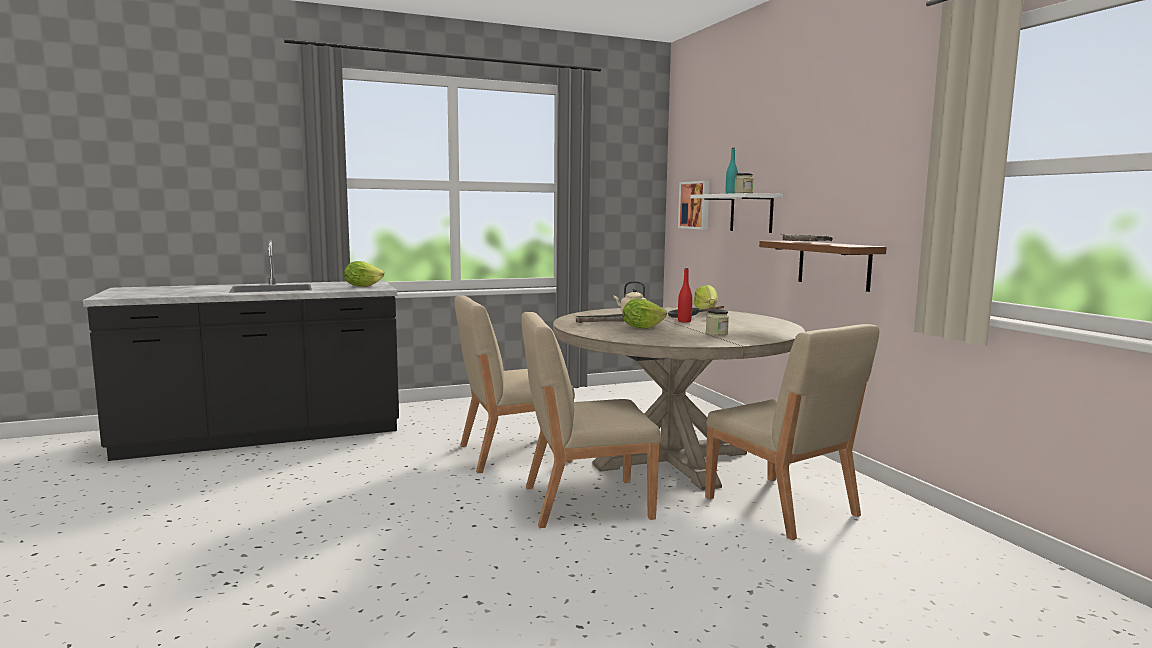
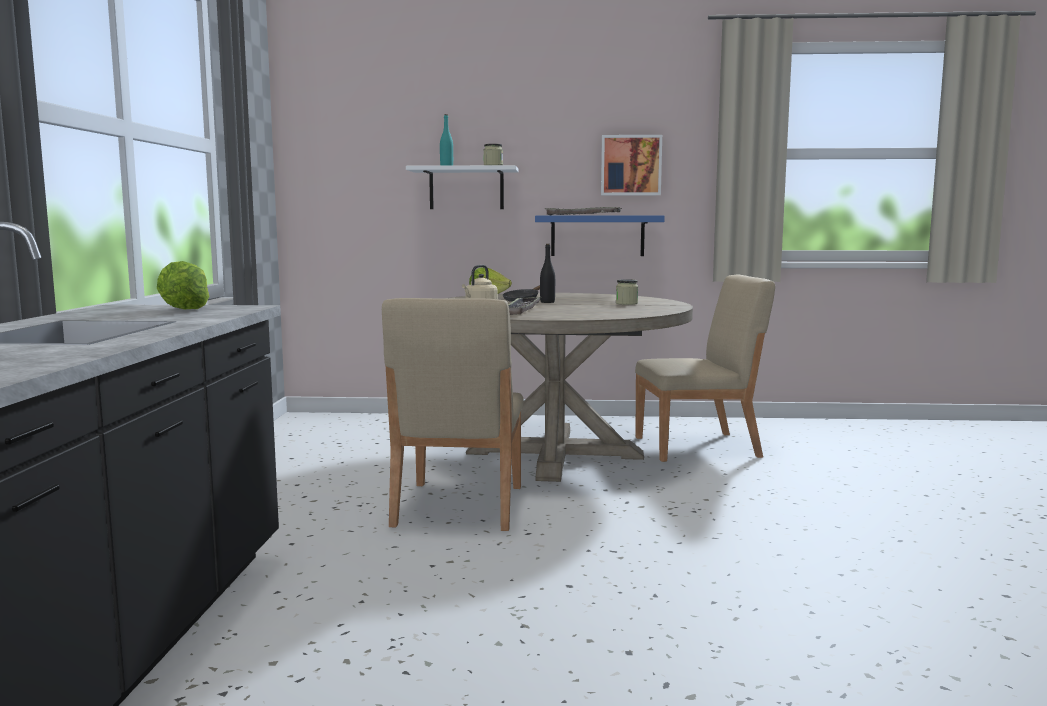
camera: 65 degrees left, 0 degrees up
beige chair [521,312,660,528] -> none
lettuce [623,299,667,329] -> none
picture [678,181,709,229] -> picture moved to [601,135,662,195]
red bottle [678,268,693,322] -> black bottle [540,244,555,303]
brown shelf [759,241,887,292] -> blue shelf [535,216,665,256]

